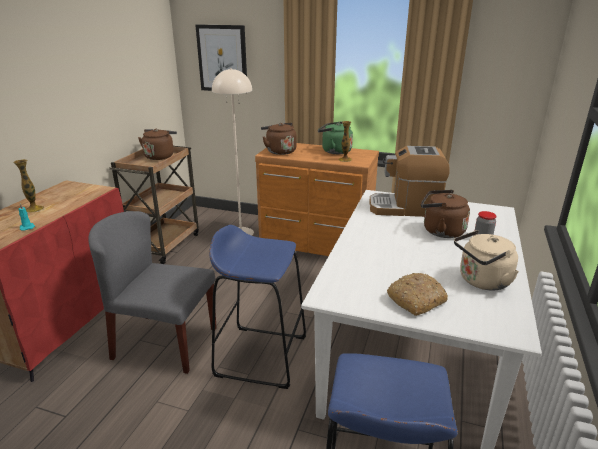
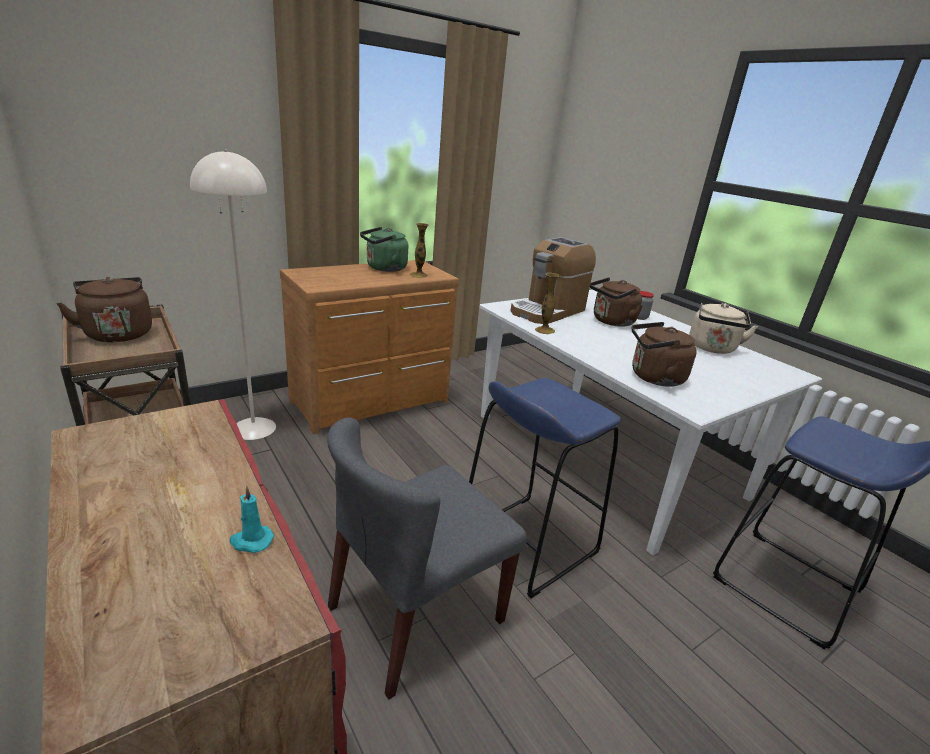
camera: 55 degrees left, 0 degrees up
vase [13,159,44,213] -> vase moved to [535,273,559,334]
picture [195,24,247,91] -> none
brown kettle [261,123,297,155] -> brown kettle moved to [632,322,696,387]
bread [387,273,448,316] -> none

